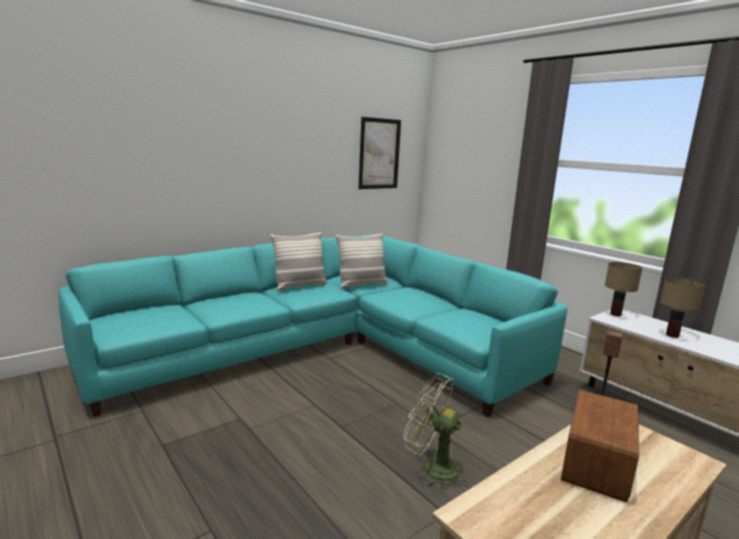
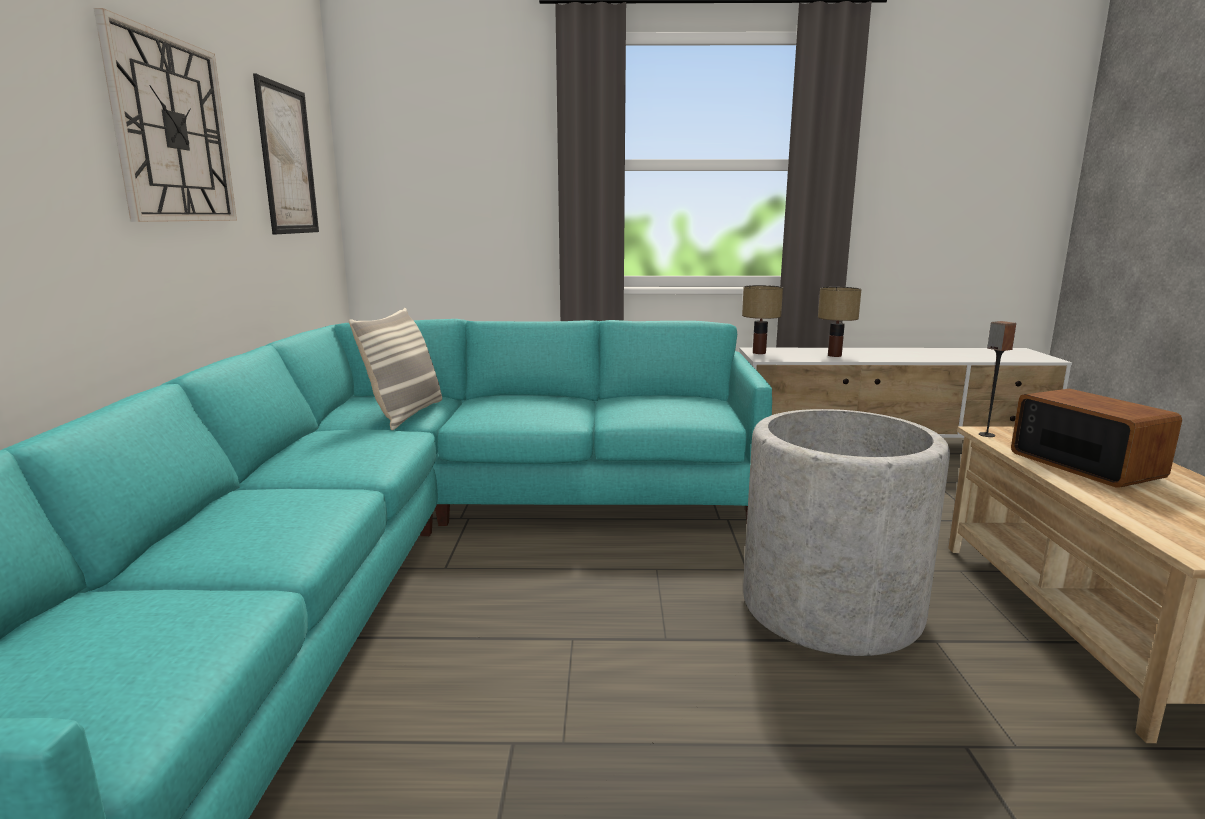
camera: 50 degrees left, 0 degrees up
pillow [270,232,328,292] -> none
green fan [404,373,467,490] -> grey planter [743,409,950,656]
none -> wall clock [94,8,237,222]

